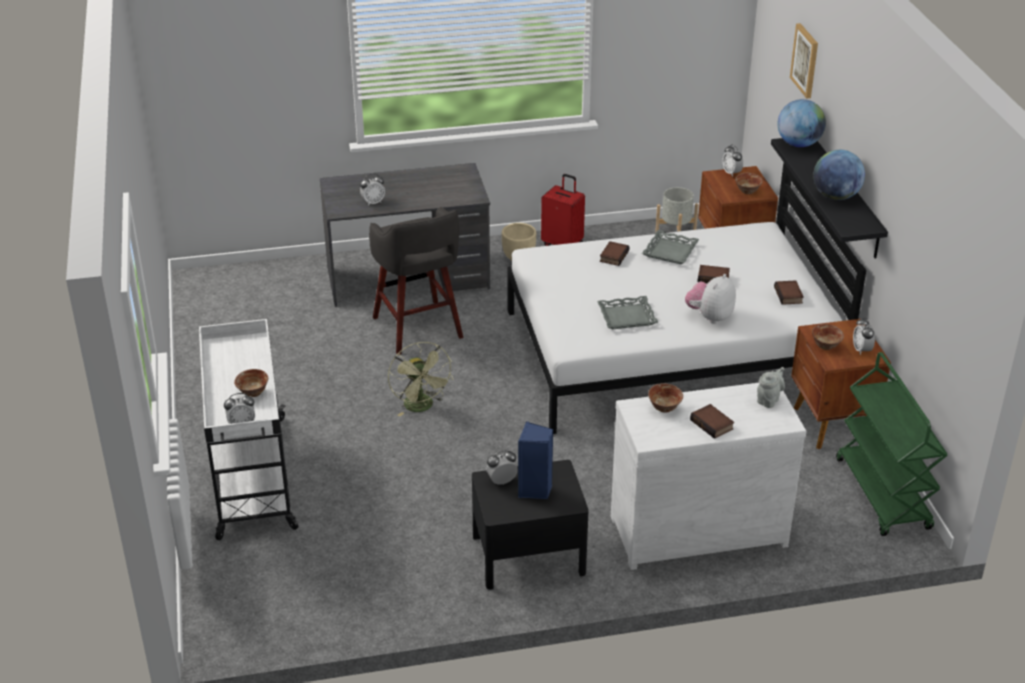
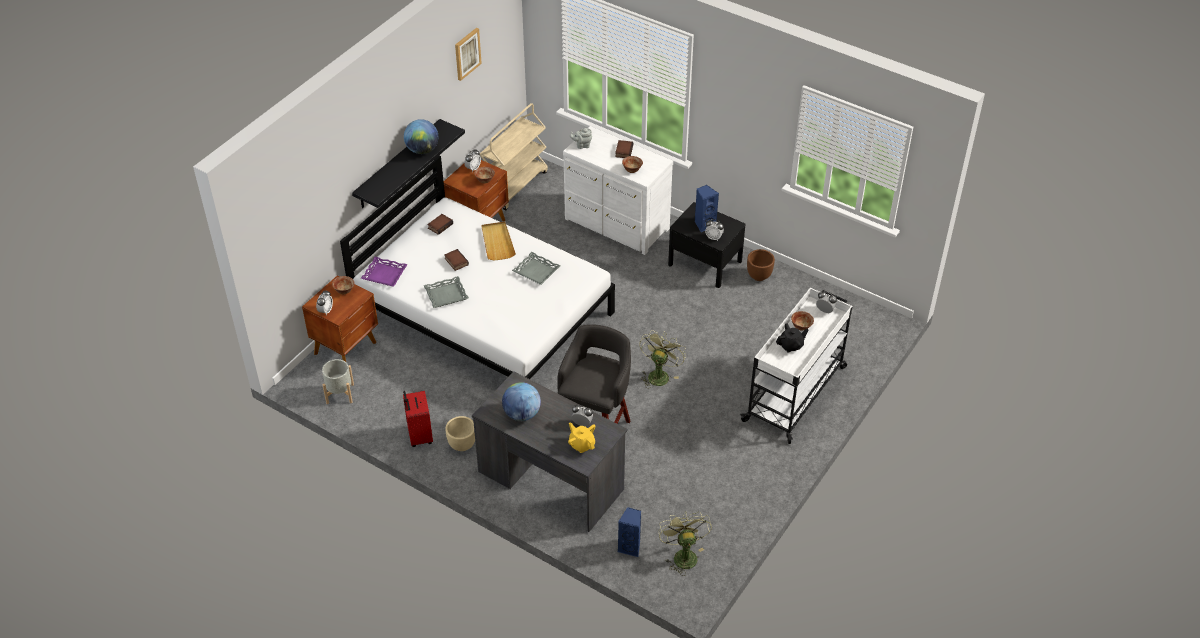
camera: 135 degrees left, 10 degrees up
book [600,241,630,266] -> none
plush toy [685,274,736,324] -> beige tray [481,222,516,260]
globe [777,99,826,147] -> globe moved to [502,382,541,421]
picture [790,23,818,99] -> picture moved to [455,28,482,81]
green cart [836,352,948,536] -> beige cart [479,103,548,210]
none -> purple tray [361,257,408,287]
none -> yellow teapot [568,422,595,453]
none -> blue speaker [618,507,641,557]
none -> green fan [659,511,712,576]
none -> brown planter [747,249,775,281]
none -> black teapot [776,323,808,353]

